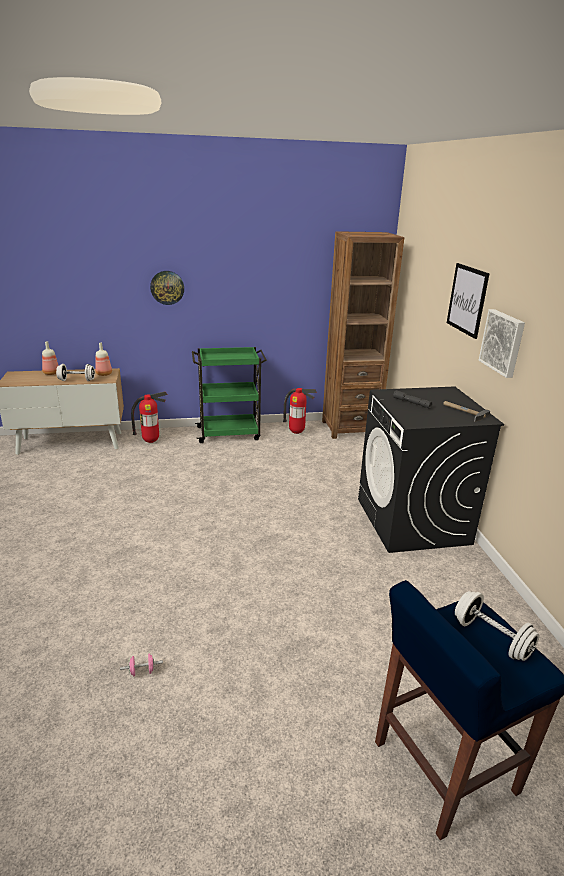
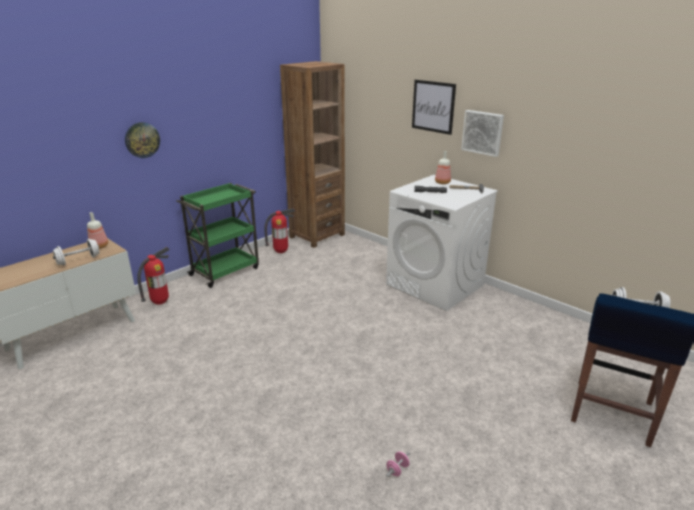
camera: 35 degrees left, 0 degrees up
bottle [42,341,59,375] -> bottle moved to [435,151,451,184]
black washing machine [358,386,504,553] -> white washing machine [386,175,498,311]

